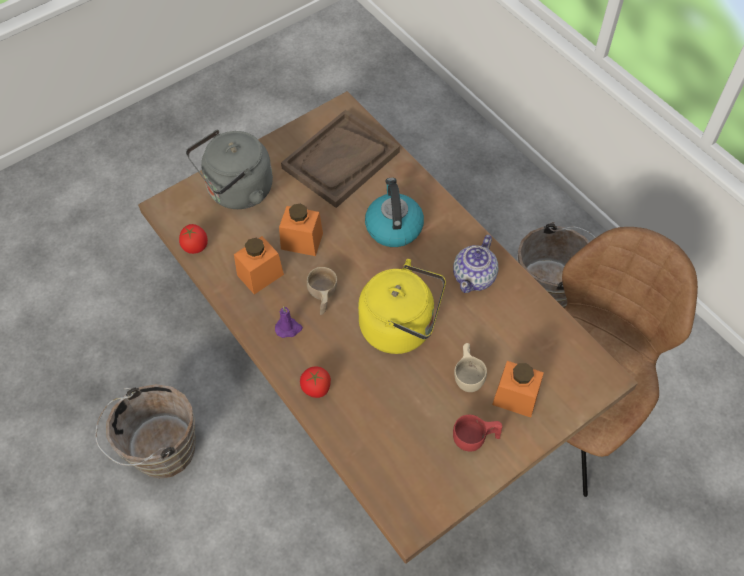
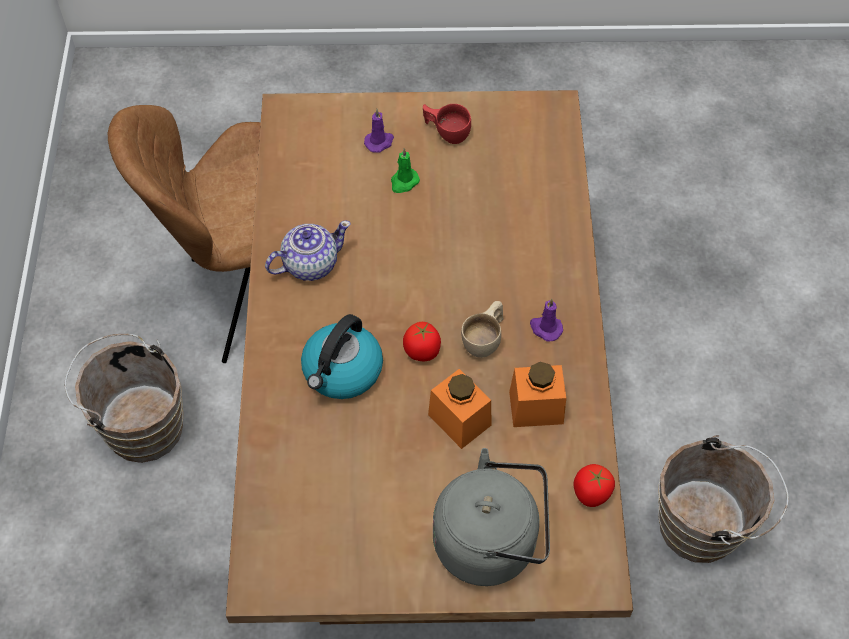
camera: 145 degrees left, 0 degrees up
brown tray [281,110,400,208] -> none
tomato [300,366,331,398] -> tomato moved to [403,322,441,361]
yellow kettle [358,259,446,354] -> none
beige cup [454,343,487,392] -> green candle [391,148,420,193]
orange jar [492,361,544,417] -> purple candle [364,109,394,152]

